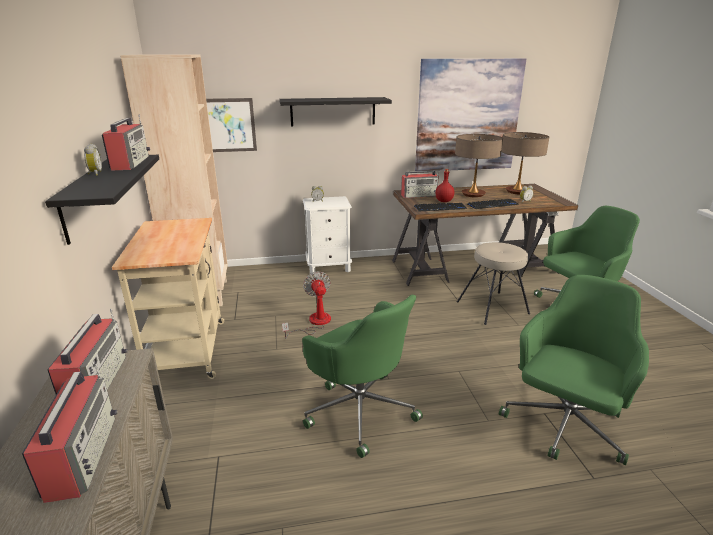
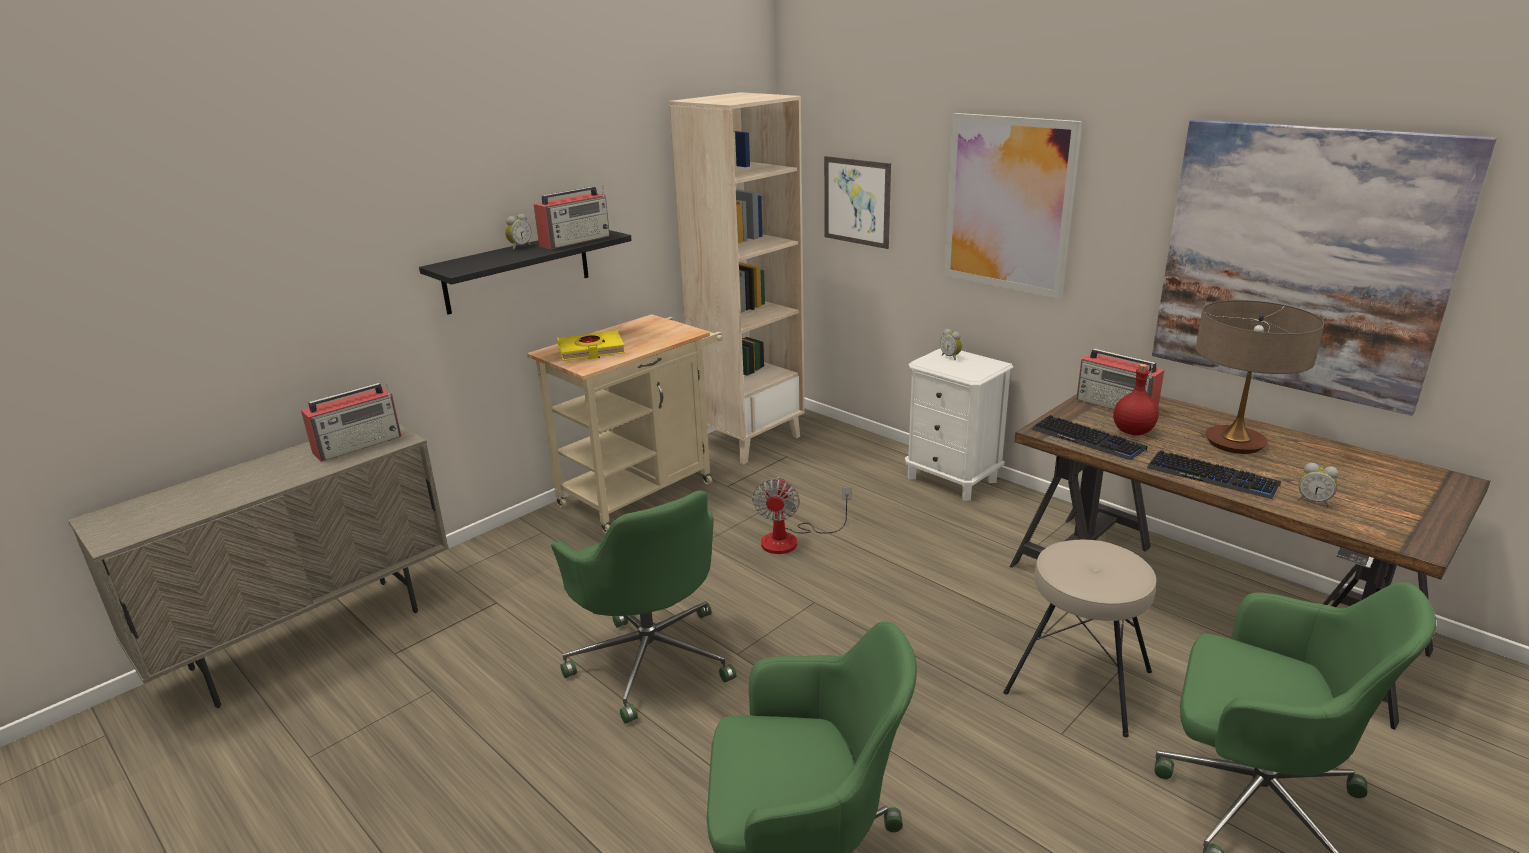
camera: 55 degrees right, 0 degrees up
radio [22,364,117,503] -> none
black shelf [279,97,392,127] -> picture [944,113,1082,299]
fan [282,271,331,339] -> fan turned 150 degrees clockwise [752,477,852,554]
green office chair [302,295,423,458] -> green office chair turned 45 degrees counterclockwise [551,491,736,724]
table lamp [501,132,549,194] -> none
none -> yellow book [557,331,625,361]

